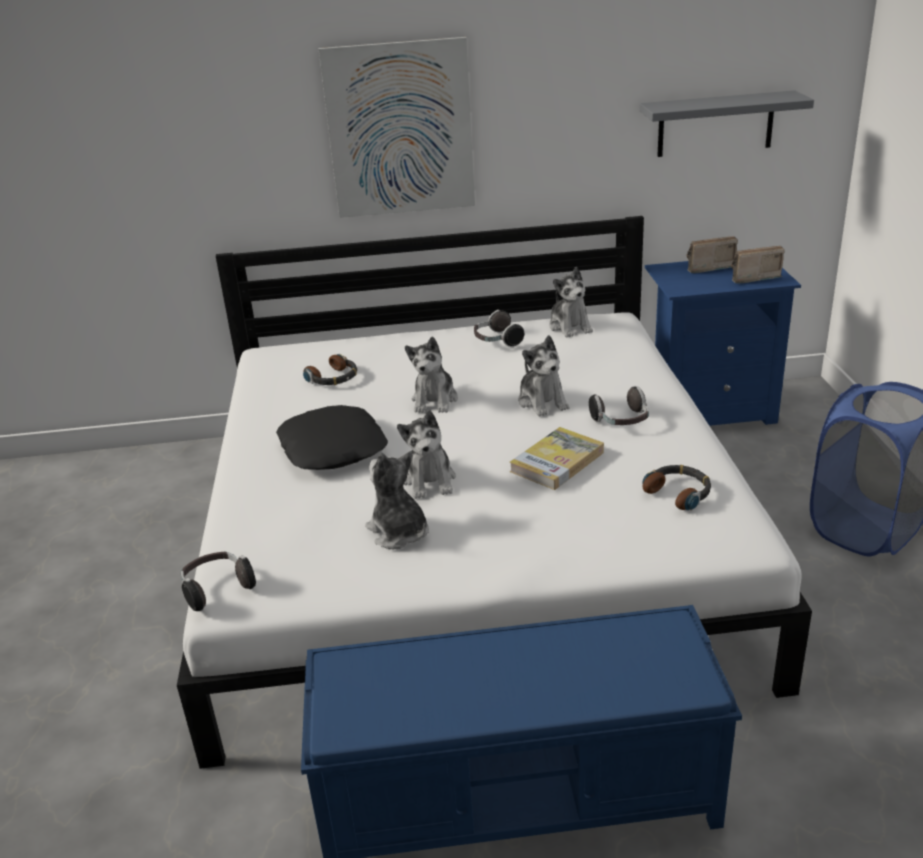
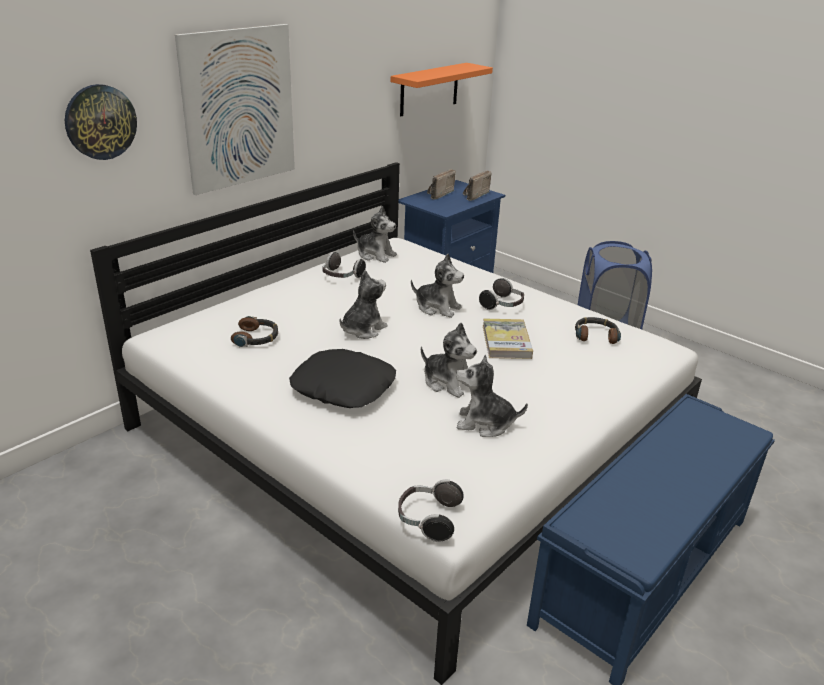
camera: 45 degrees left, 0 degrees up
plush toy [405,336,458,413] -> plush toy turned 105 degrees counterclockwise [340,270,388,339]
grey shelf [640,90,814,157] -> orange shelf [391,63,493,116]
none -> wall clock [65,84,137,160]

